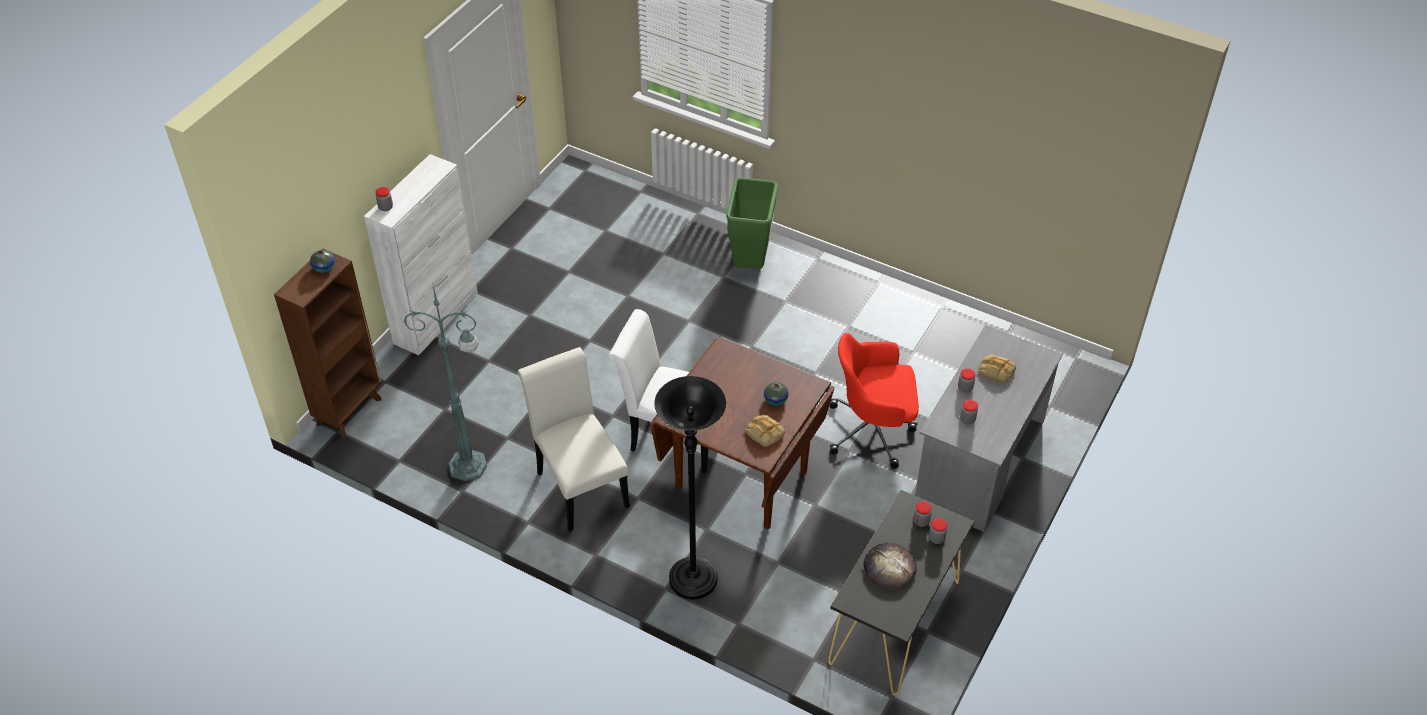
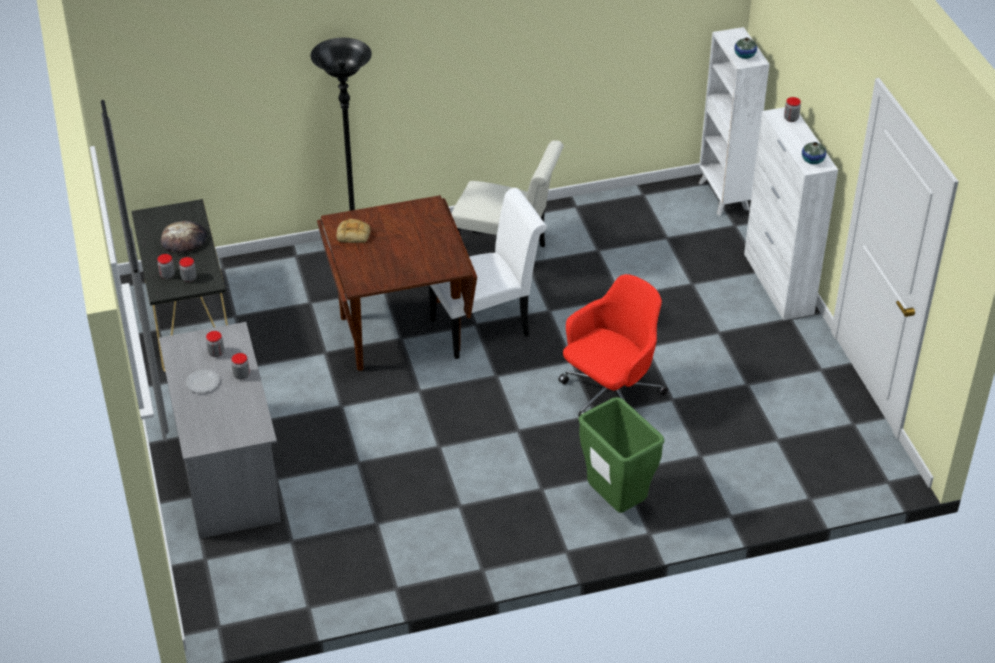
camera: 135 degrees right, 5 degrees down
brown bookcase [274,249,381,439] -> white bookcase [698,27,770,216]
green floor lamp [404,286,487,481] -> none
vase [764,382,789,405] -> vase moved to [802,142,826,164]
red office chair [830,333,919,469] -> red office chair moved to [558,274,668,417]
bread [978,354,1016,384] -> none
none -> plate [186,369,220,393]

